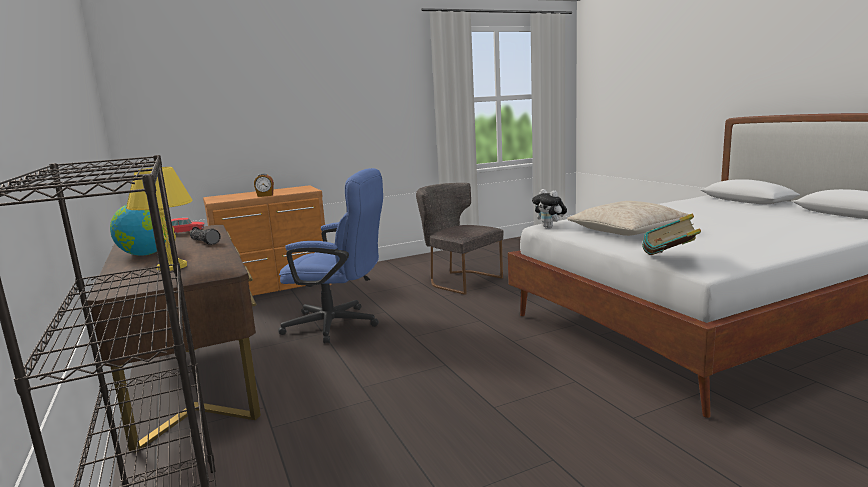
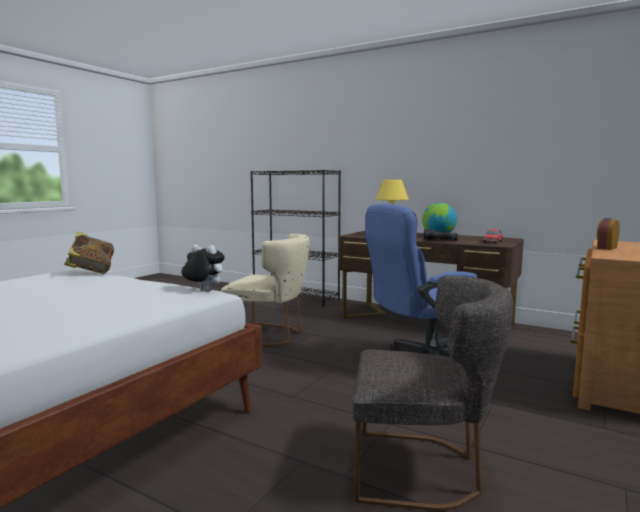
camera: 145 degrees right, 5 degrees down
beige pillow [567,201,689,236] -> none
none -> beige chair [221,234,310,346]

